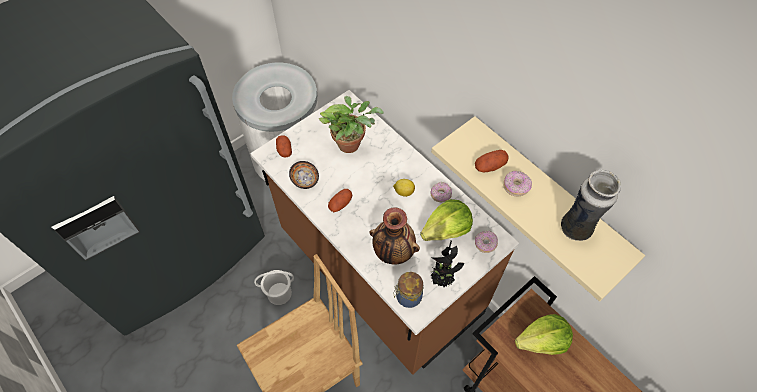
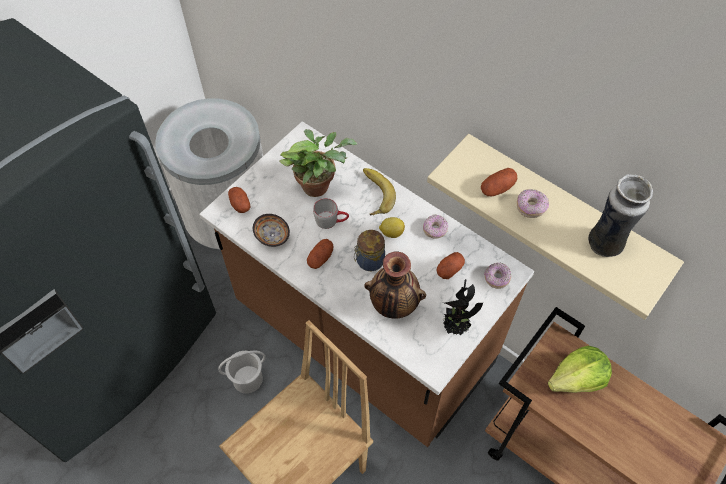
camera: 10 degrees left, 0 degrees up
jar [393,272,423,308] -> jar moved to [354,230,385,271]
lettuce [420,199,473,241] -> potato [437,252,465,279]
none -> grey mug [313,198,349,229]
none -> banana [363,168,396,215]

